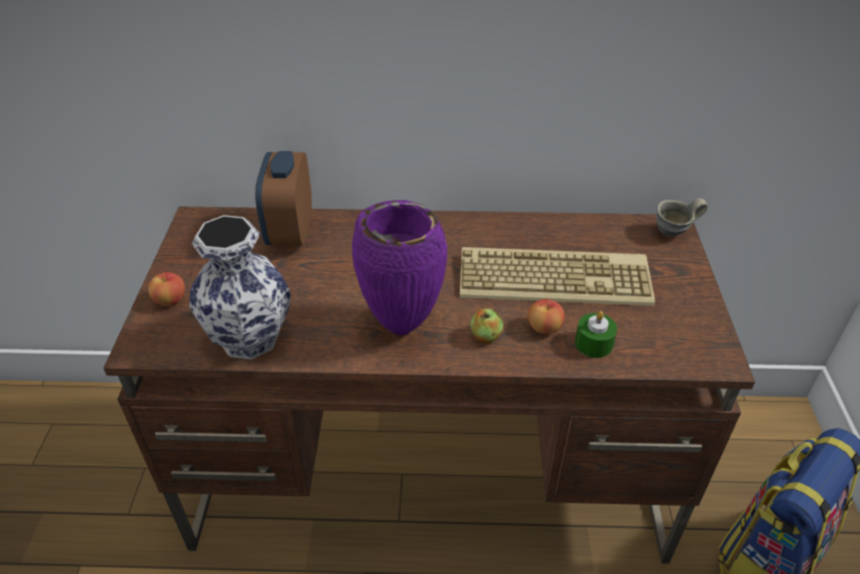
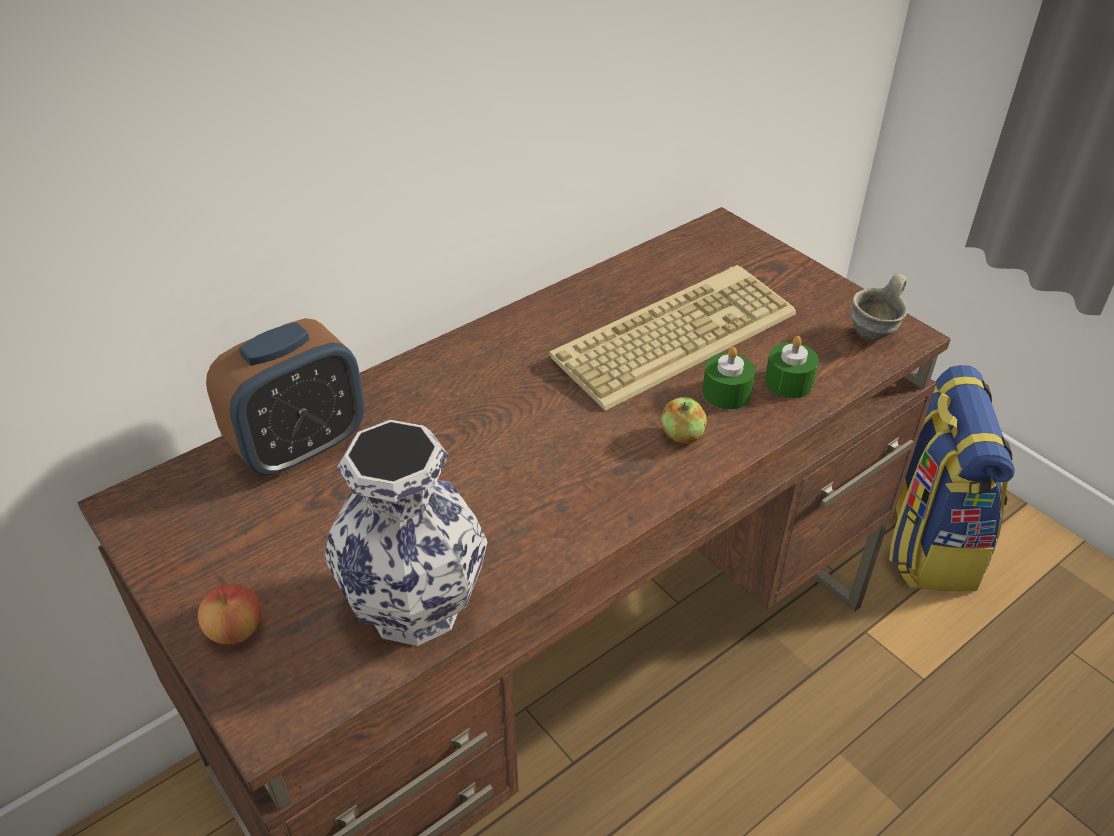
camera: 40 degrees left, 0 degrees up
alarm clock [255,151,312,246] -> alarm clock turned 90 degrees counterclockwise [206,318,365,476]
purple vase [352,200,447,335] -> none
apple [528,299,565,334] -> green candle [702,347,755,410]
grey mug [656,198,708,237] -> grey mug moved to [851,274,907,341]

